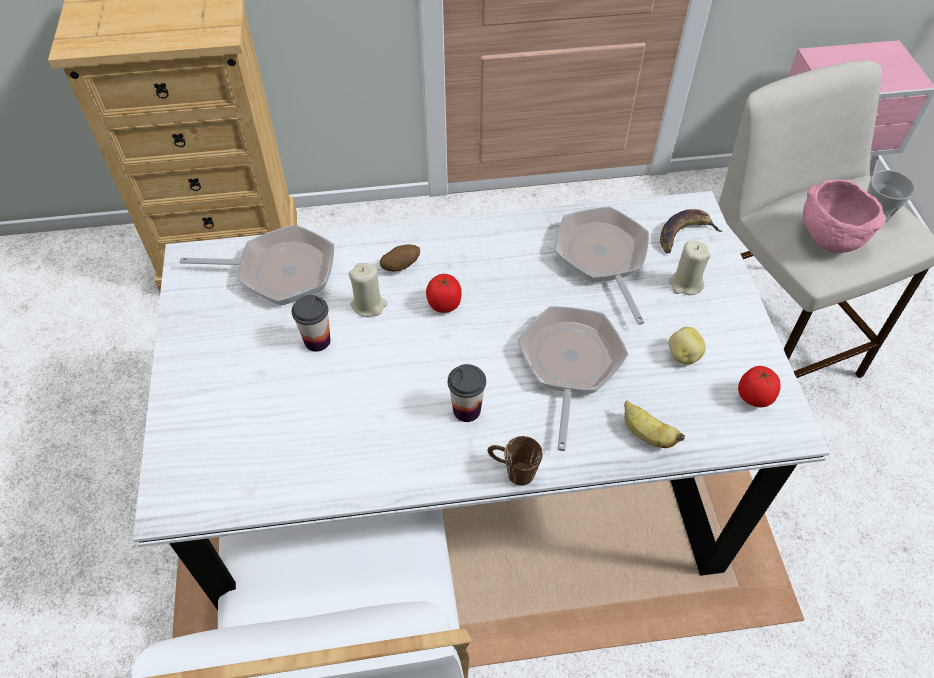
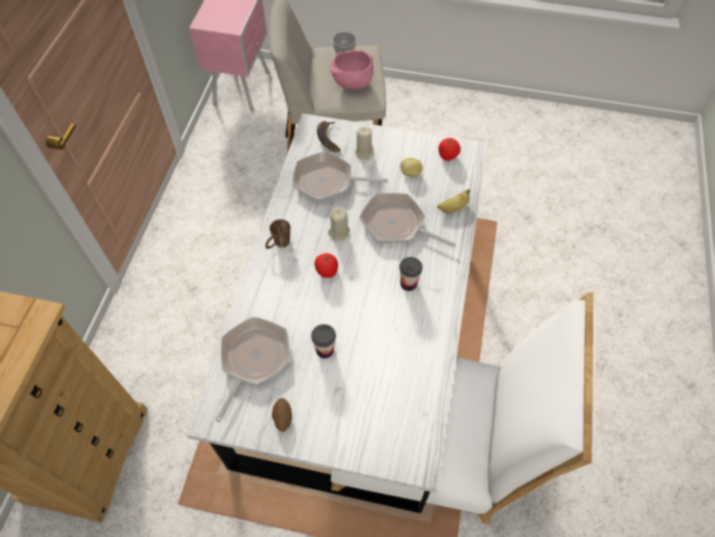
camera: 70 degrees left, 5 degrees up
beige candle [348,263,388,317] -> beige candle moved to [328,207,350,241]
potato [380,244,420,272] -> potato moved to [272,398,292,432]
brown mug [487,436,543,486] -> brown mug moved to [265,219,290,249]

